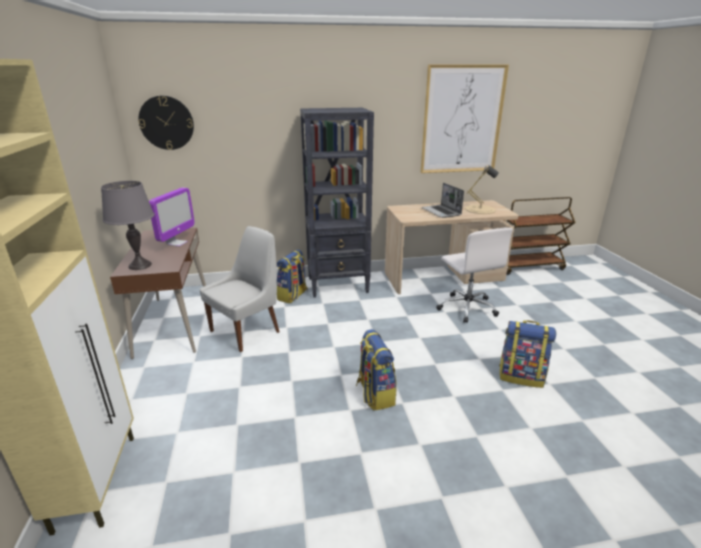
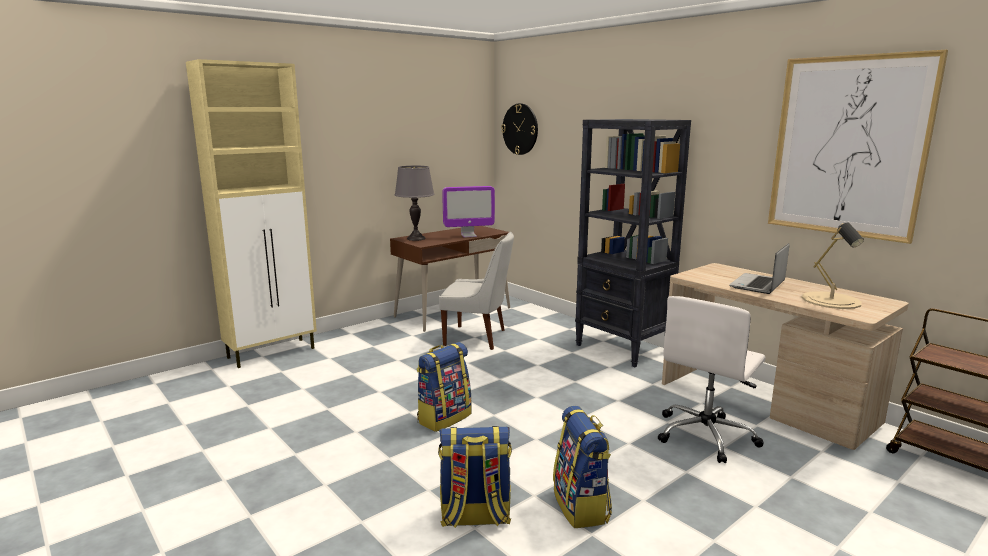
camera: 60 degrees right, 10 degrees down
backpack [277,249,308,304] -> backpack moved to [438,426,512,528]

